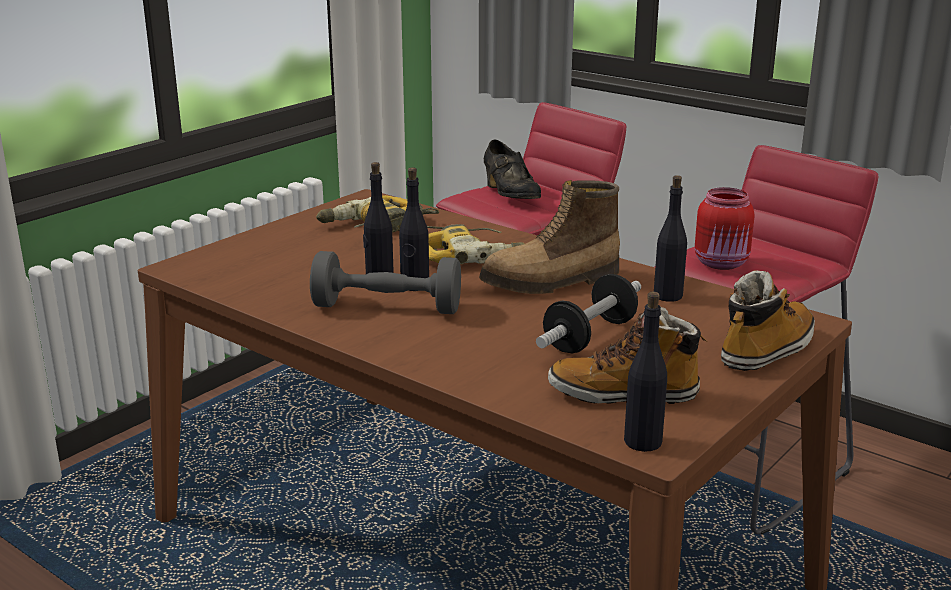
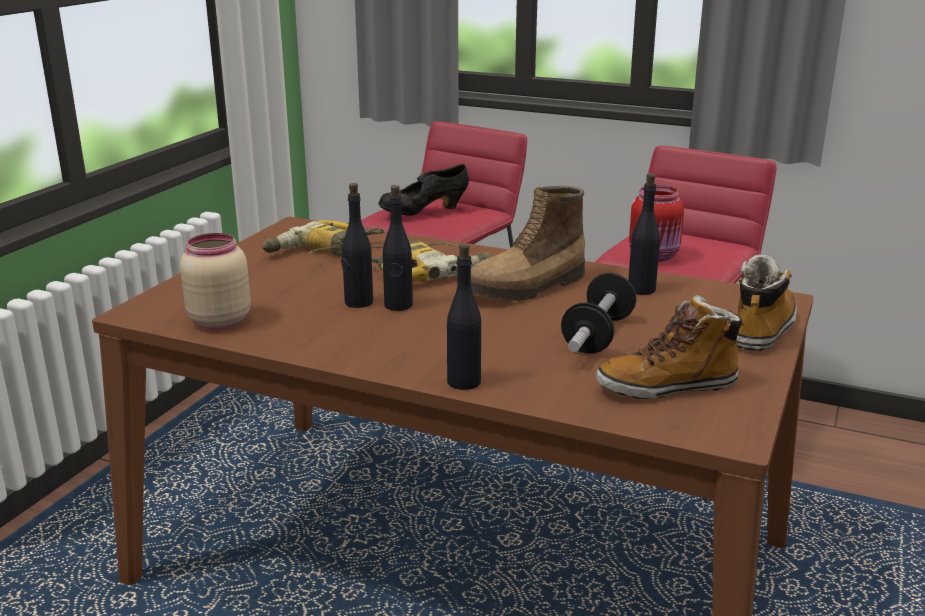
camera: 15 degrees left, 0 degrees up
grey dumbbell [310,251,461,314] -> none
black shoe [484,140,541,199] -> black shoe turned 105 degrees clockwise [378,164,469,216]
black bottle [624,292,667,452] -> black bottle moved to [447,243,481,390]
none -> beige jar [180,233,251,329]

